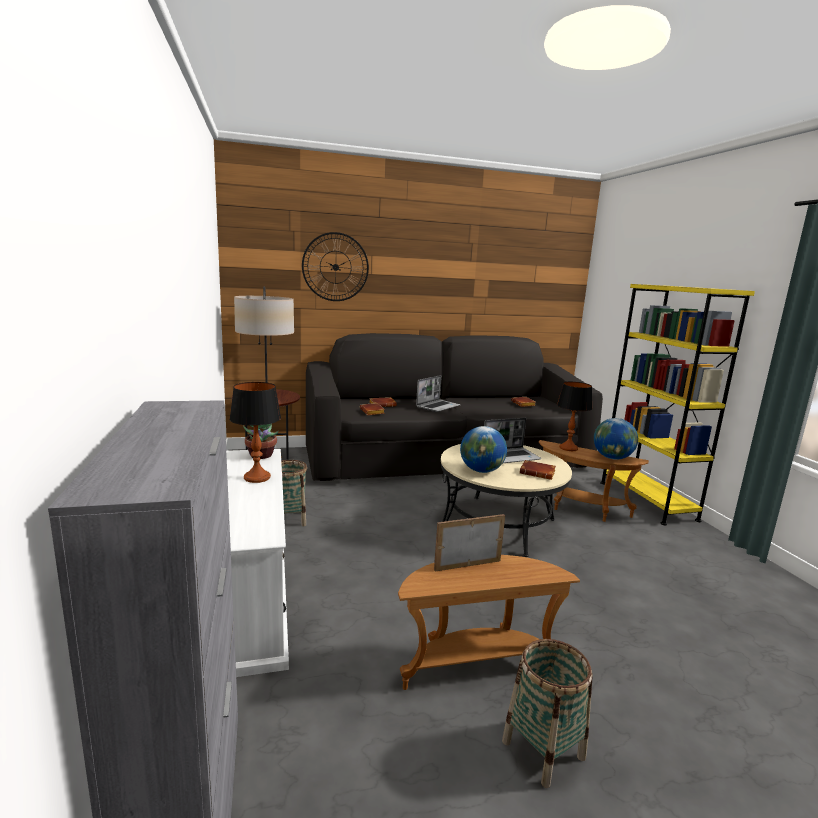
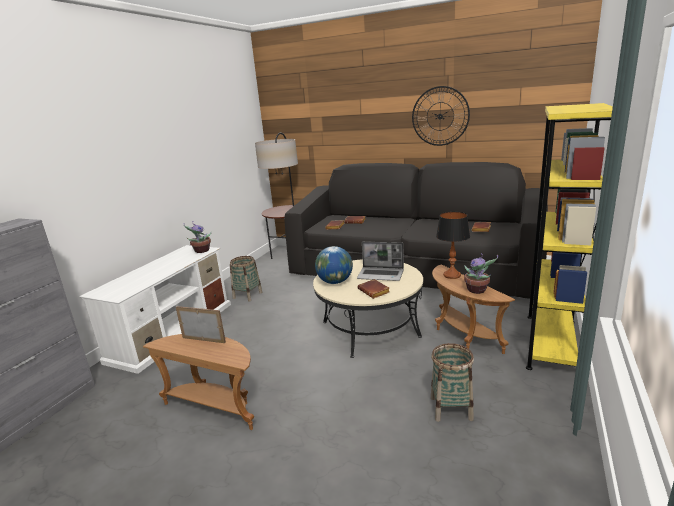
camera: 40 degrees right, 5 degrees up
table lamp [229,382,281,483] -> none
wall clock [302,232,369,301] -> wall clock moved to [412,86,470,146]
laptop [416,375,460,412] -> none
basket [502,639,593,788] -> basket moved to [431,343,474,422]
globe [594,418,638,460] -> potted plant [464,253,498,294]

